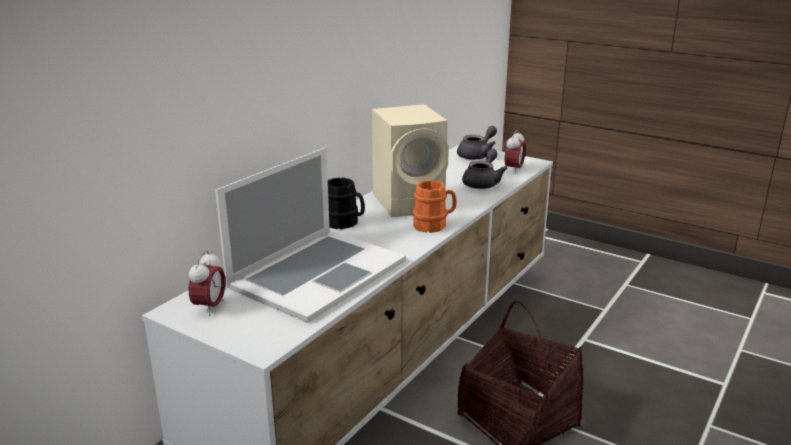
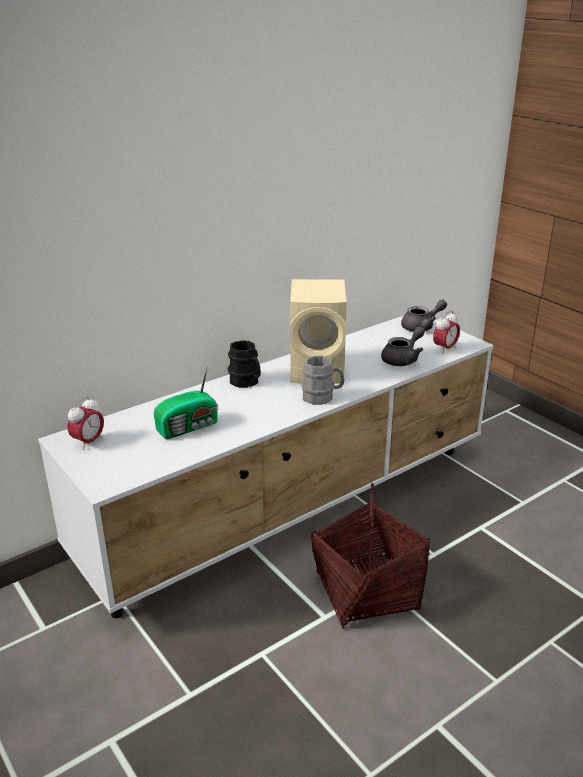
camera: 20 degrees right, 5 degrees up
laptop [215,147,406,323] -> radio [154,361,218,439]
orange mug [413,180,457,233] -> grey mug [301,356,344,405]

